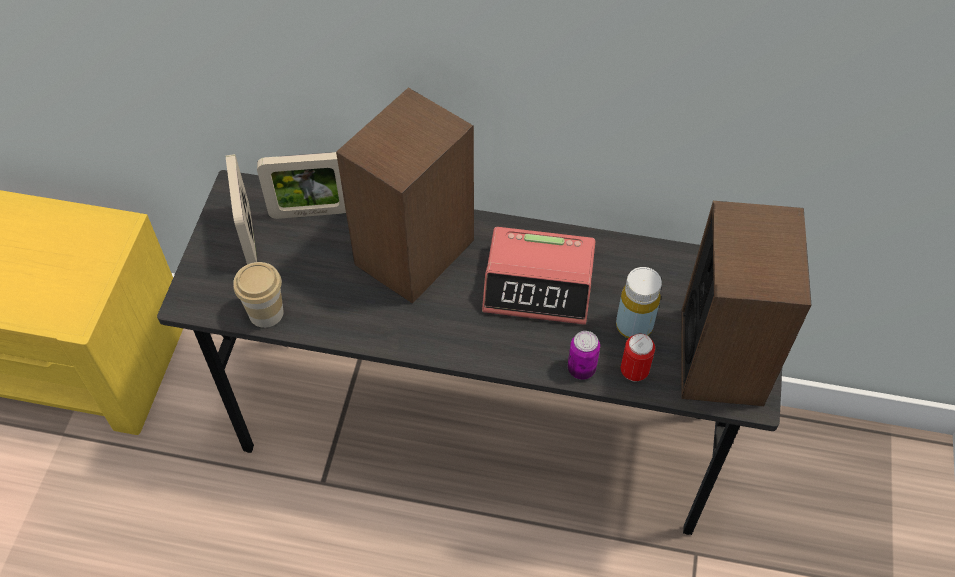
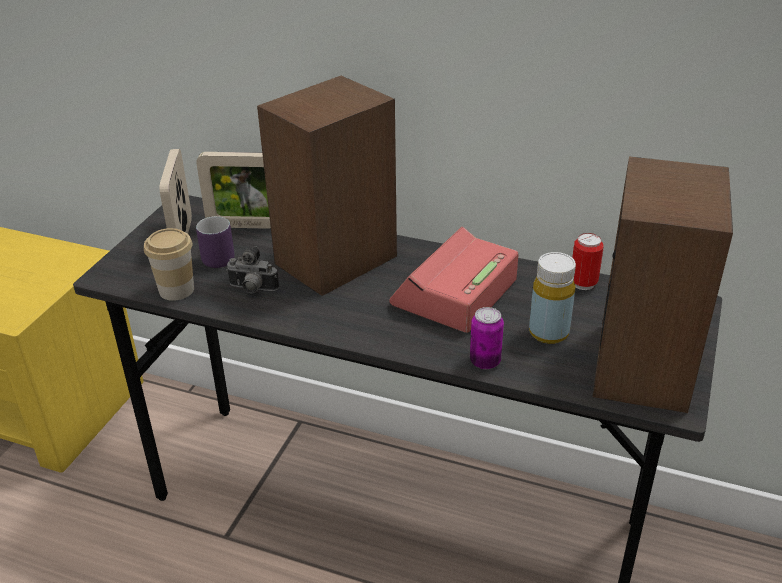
camera: 10 degrees right, 20 degrees down
alarm clock [482,227,595,325] -> alarm clock turned 105 degrees clockwise [389,227,519,333]
can [620,334,655,382] -> can moved to [572,233,604,290]
none -> purple mug [196,216,235,268]
none -> camera [226,246,279,293]

